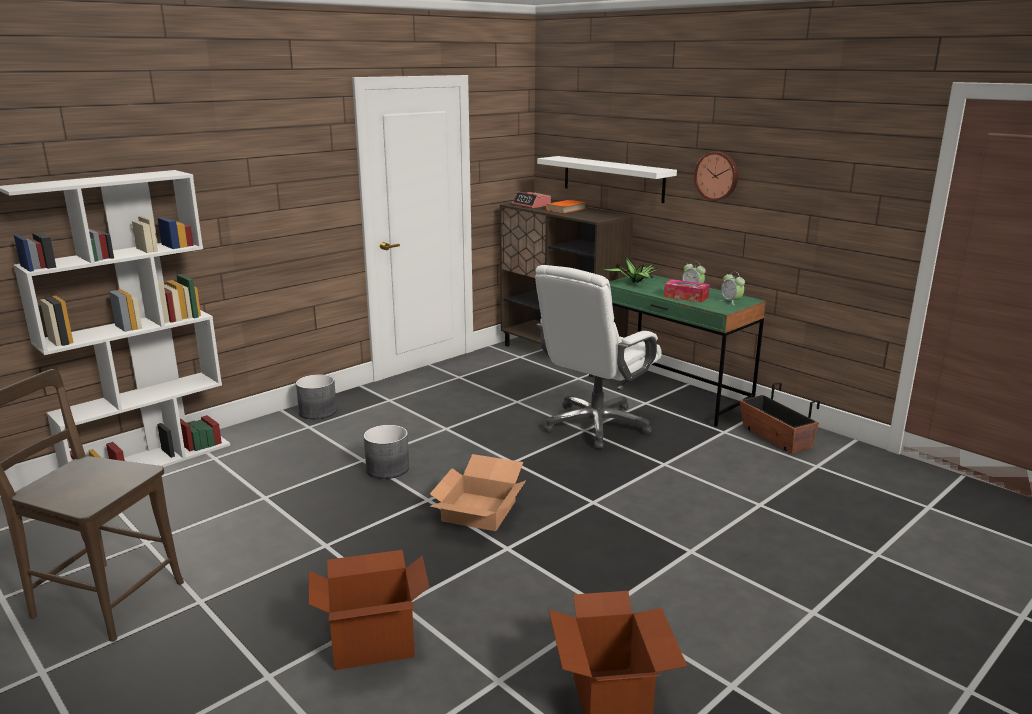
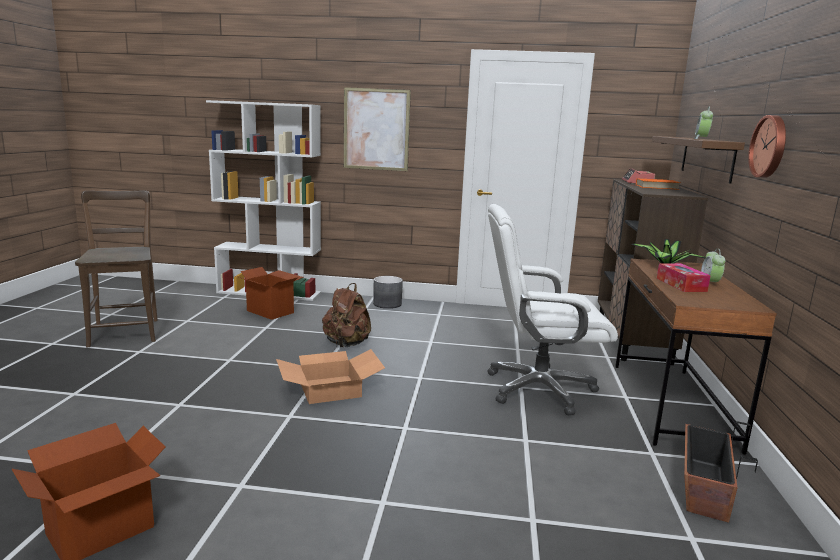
camera: 50 degrees right, 5 degrees down
cardboard box [309,550,429,670] -> cardboard box moved to [236,267,304,320]
grey planter [364,425,409,479] -> brown backpack [322,283,371,347]
white shelf [537,156,677,203] -> brown shelf [652,136,745,184]
green desk [609,274,766,427] -> brown desk [615,259,777,455]
alarm clock [720,272,745,306] -> alarm clock moved to [694,107,713,139]
none -> picture [344,87,411,171]

